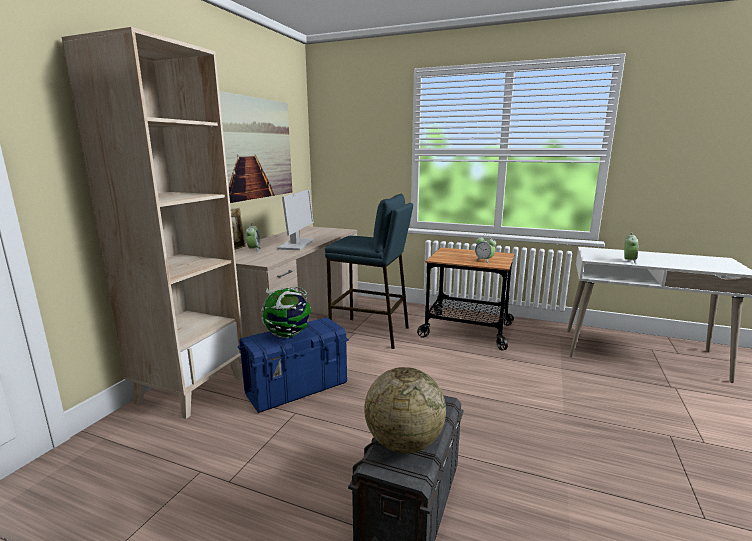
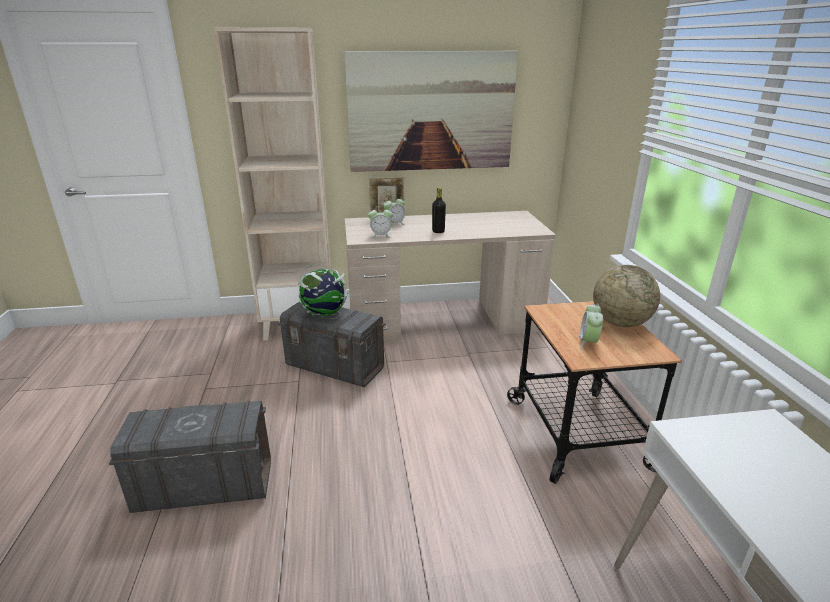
camera: 60 degrees right, 10 degrees up
blue storage box [238,317,349,413] -> grey storage box [278,302,385,387]
monitor [277,189,315,250] -> black bottle [432,187,446,233]
blue stool [325,194,413,349] -> none
globe [364,367,446,453] -> globe moved to [593,265,660,327]
alarm clock [624,232,638,265] -> alarm clock moved to [368,206,393,238]

